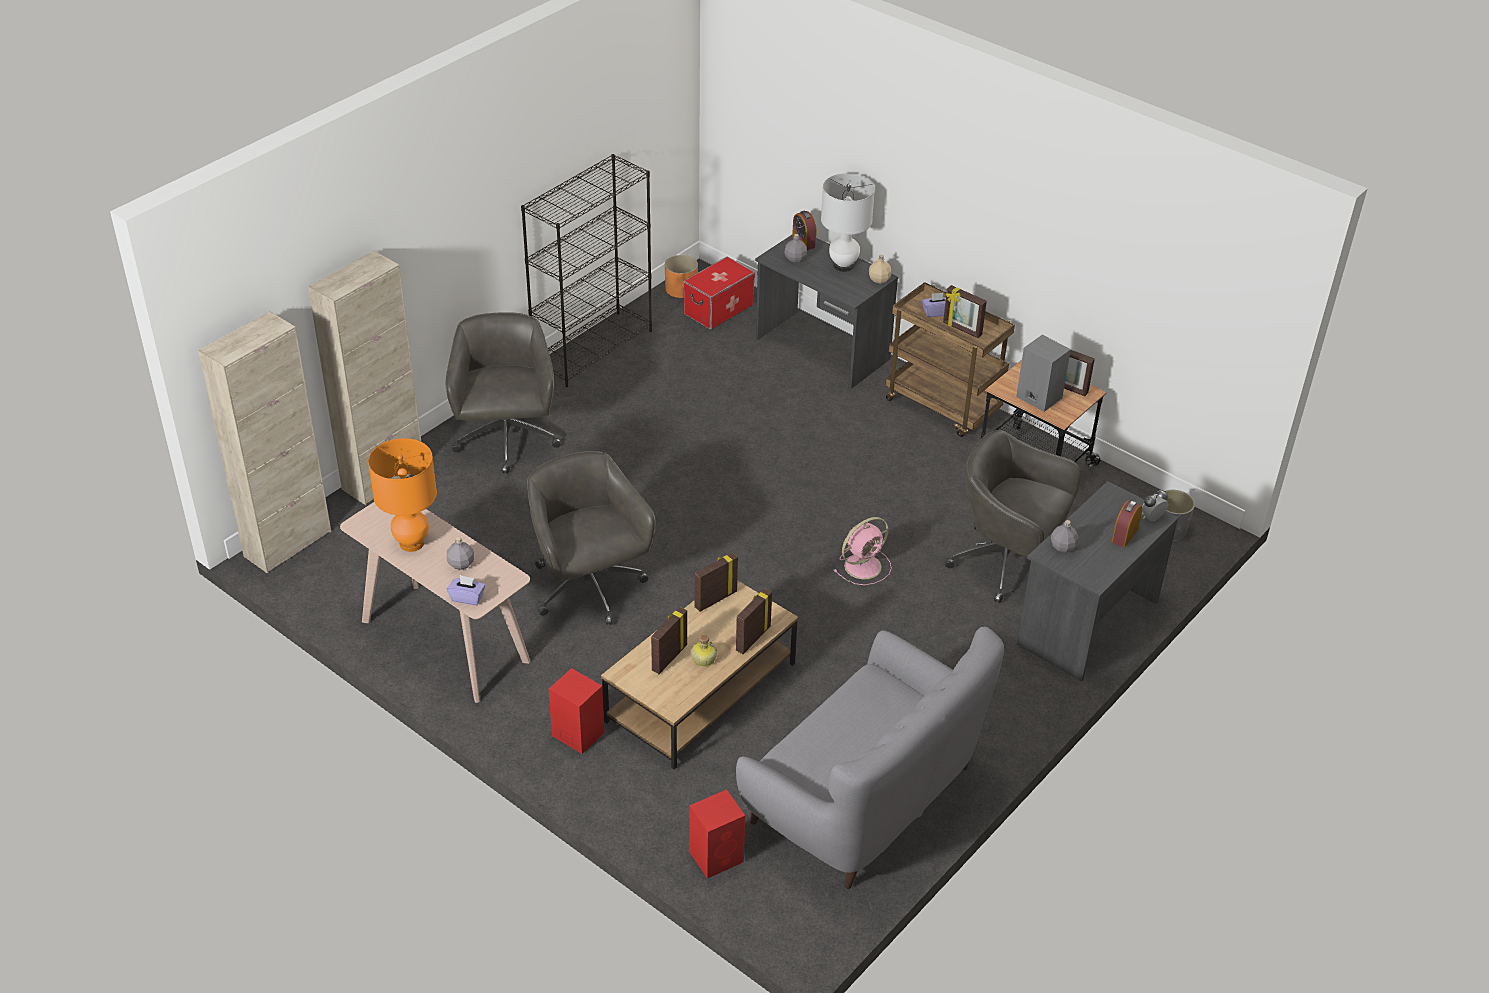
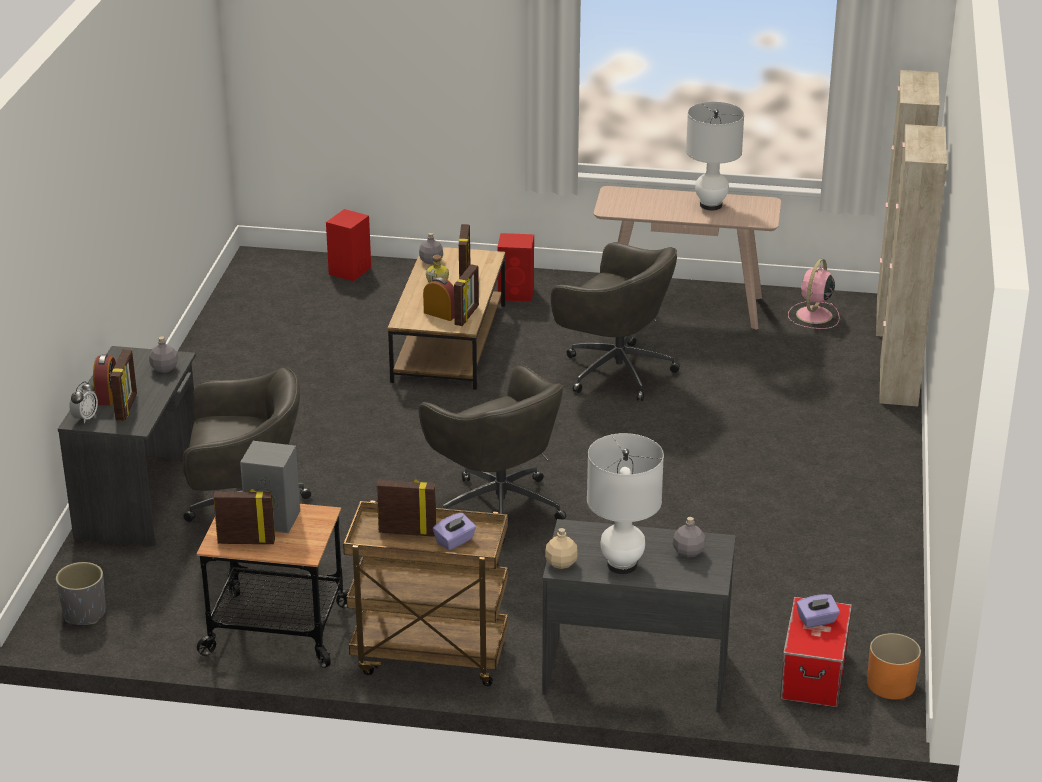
camera: 150 degrees right, 10 degrees down
orange table lamp [368,438,437,552] -> white table lamp [686,102,744,210]
grey office chair [446,312,561,474] -> grey office chair moved to [419,366,566,545]
grey bottle [447,537,474,570] -> grey bottle moved to [419,233,443,265]
purple tissue box [447,575,486,605] -> purple tissue box moved to [796,594,840,628]
black bookcase [521,154,652,387] -> none
picture frame [736,589,772,654] -> picture frame moved to [110,349,137,421]
grey sofa [736,627,1004,889] -> none
alarm clock [792,211,817,250] -> alarm clock moved to [423,277,454,321]
pink fan [834,517,892,585] -> pink fan moved to [788,259,839,329]

